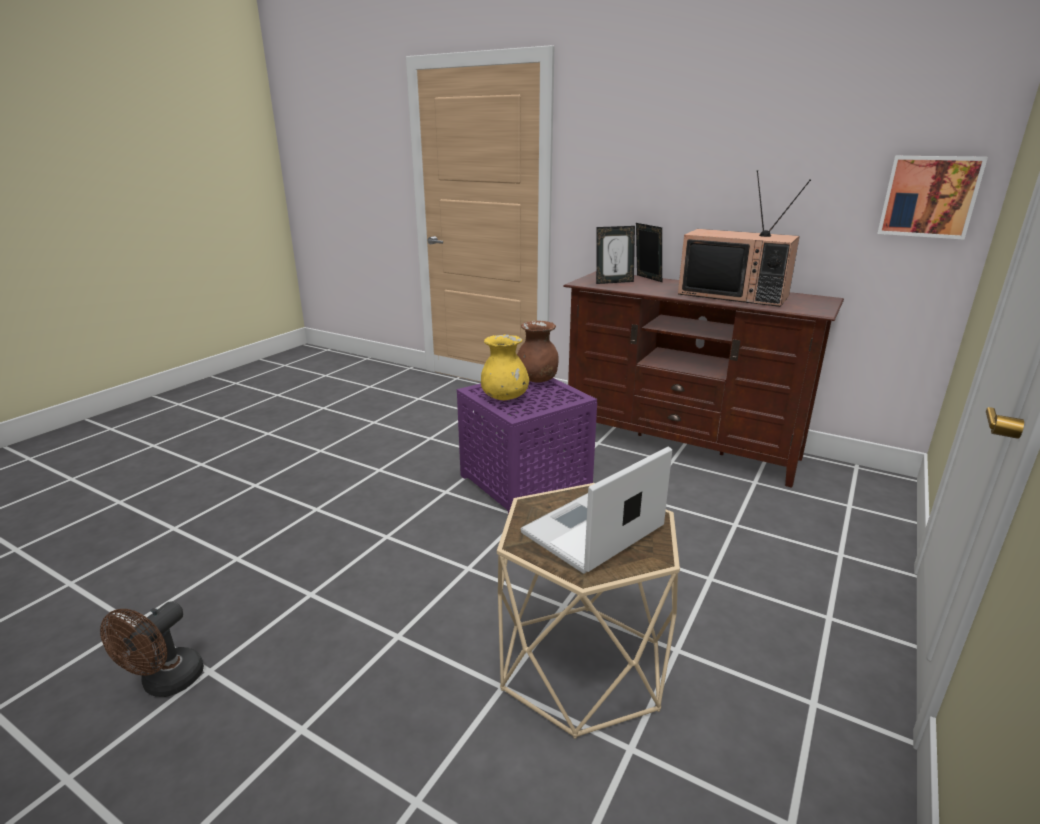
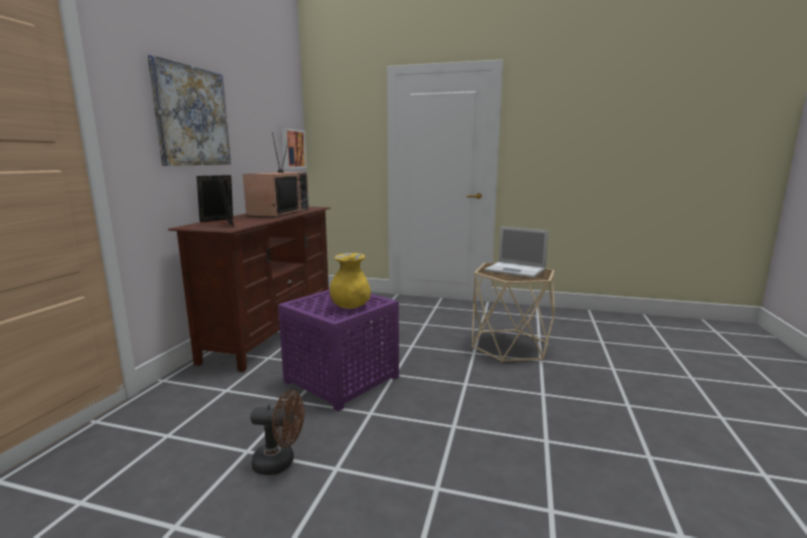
camera: 105 degrees left, 10 degrees down
brown fan [100,601,204,697] -> brown fan moved to [250,390,305,475]
brown vase [517,321,559,383] -> none
none -> picture [147,55,231,166]

